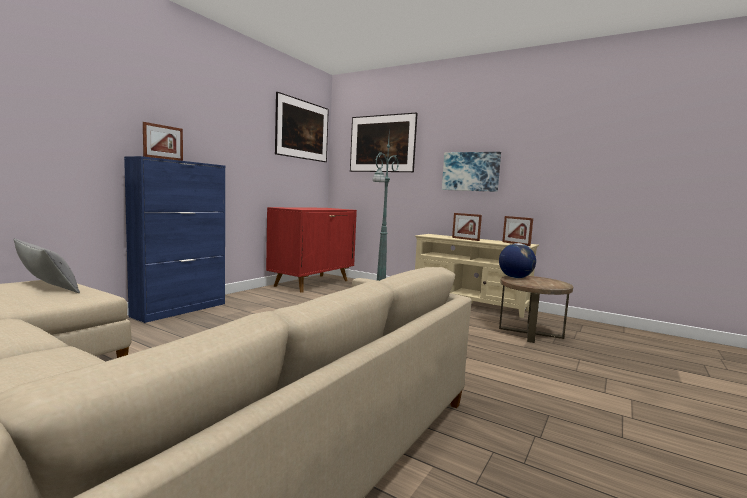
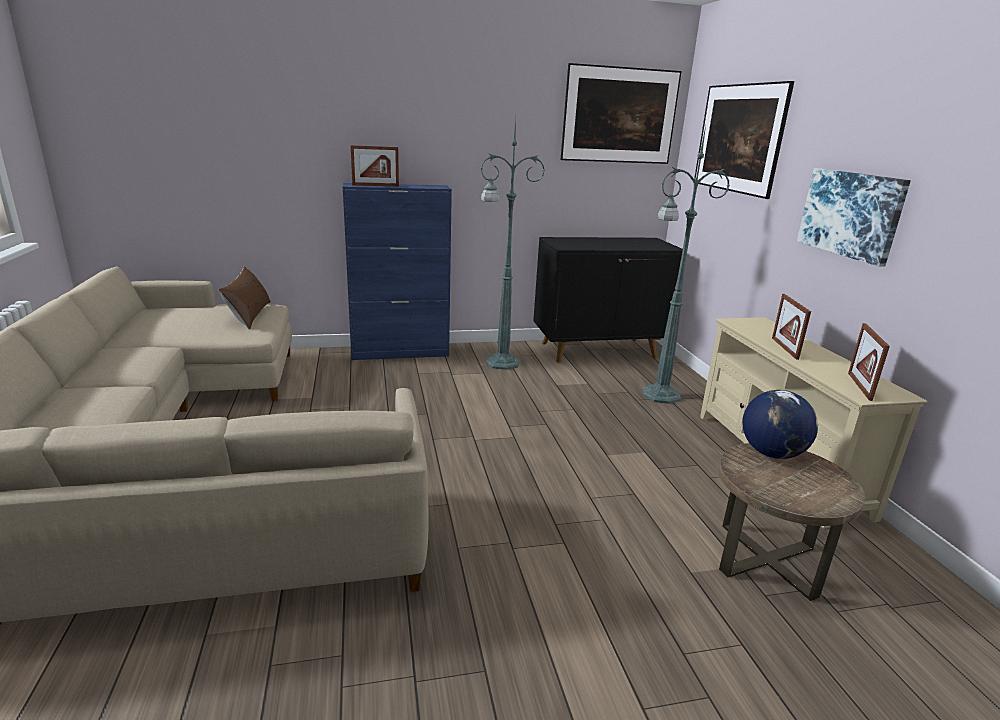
camera: 45 degrees right, 15 degrees up
grey pillow [13,238,80,293] -> brown pillow [219,266,271,330]
red cabinet [266,207,357,293] -> black cabinet [533,237,683,363]
none -> green floor lamp [480,118,545,370]

